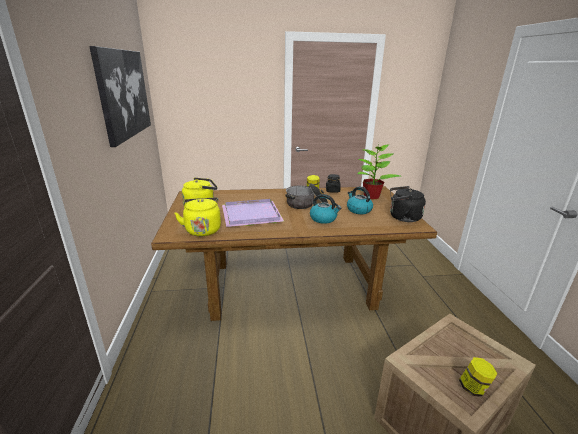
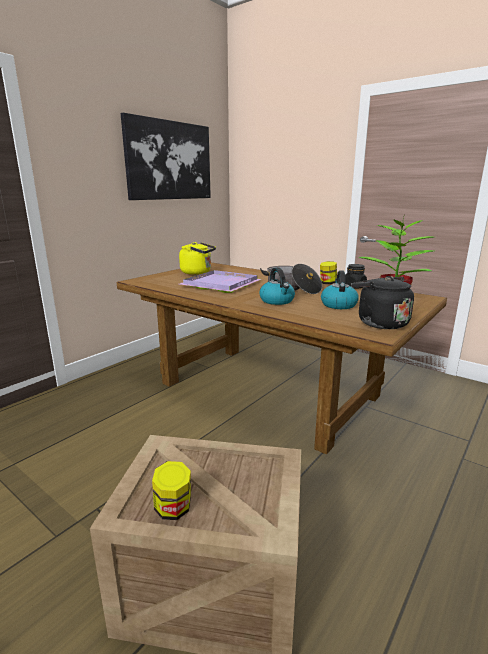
camera: 45 degrees right, 5 degrees down
yellow kettle [175,197,221,236] -> none

